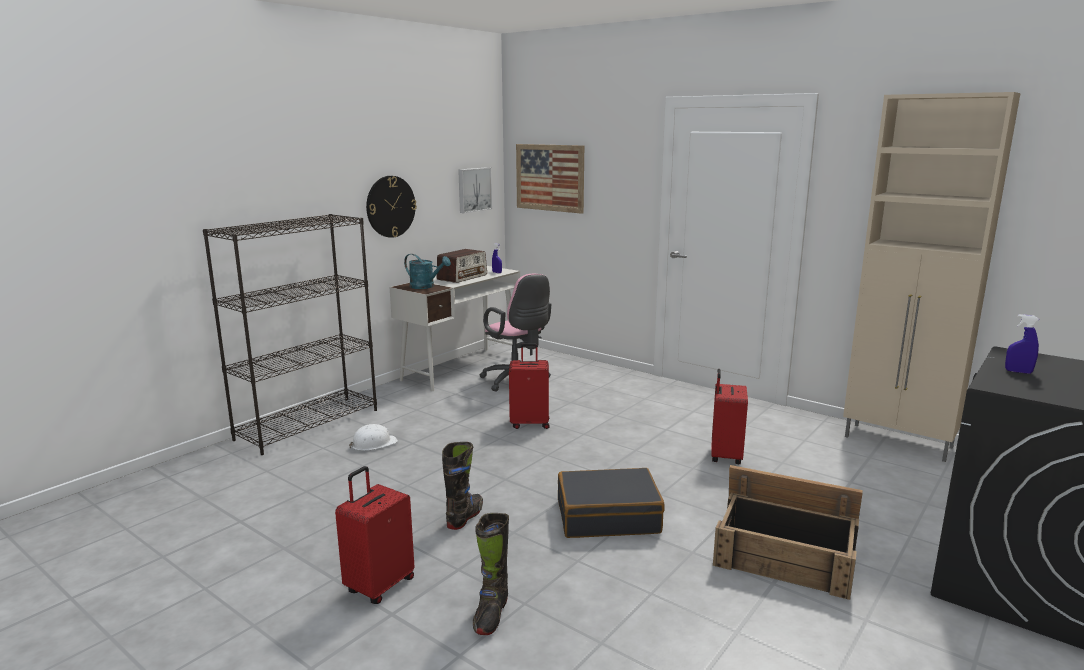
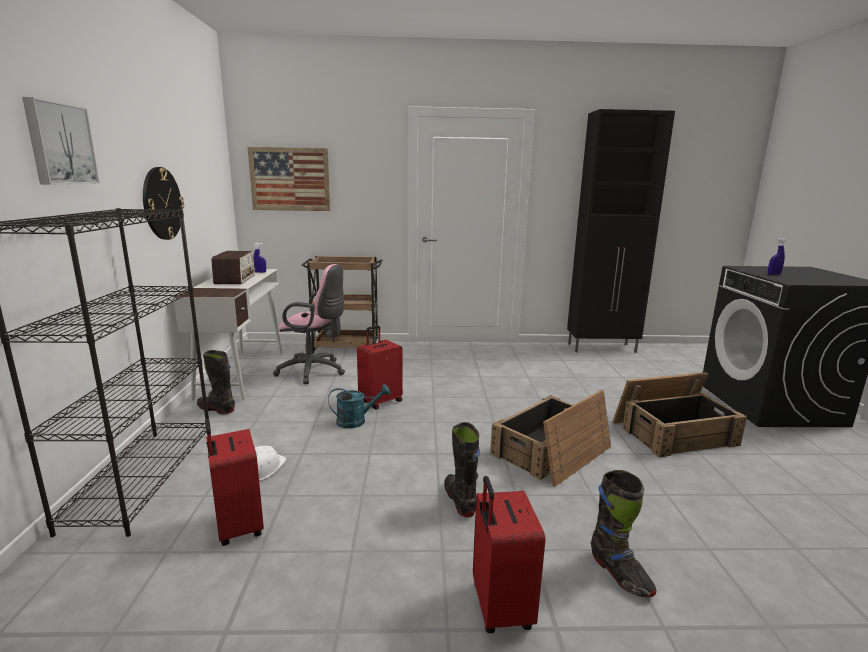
camera: 40 degrees left, 0 degrees up
turquoise watering can [404,254,451,289] -> turquoise watering can moved to [328,384,390,429]
picture [458,167,492,213] -> picture moved to [22,97,100,184]
black suitcase [558,468,664,538] -> crate [490,390,611,487]
red suitcase [711,369,748,464] -> red suitcase moved to [205,419,264,546]
beige cabinet [843,92,1021,462] -> black cabinet [567,109,675,353]
none -> black boot [197,350,235,414]
none -> brown cart [301,256,383,354]

